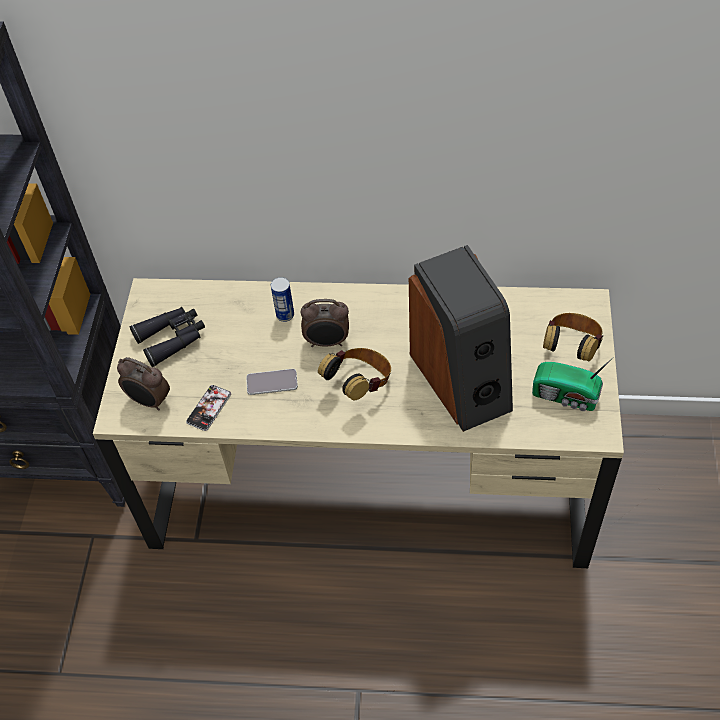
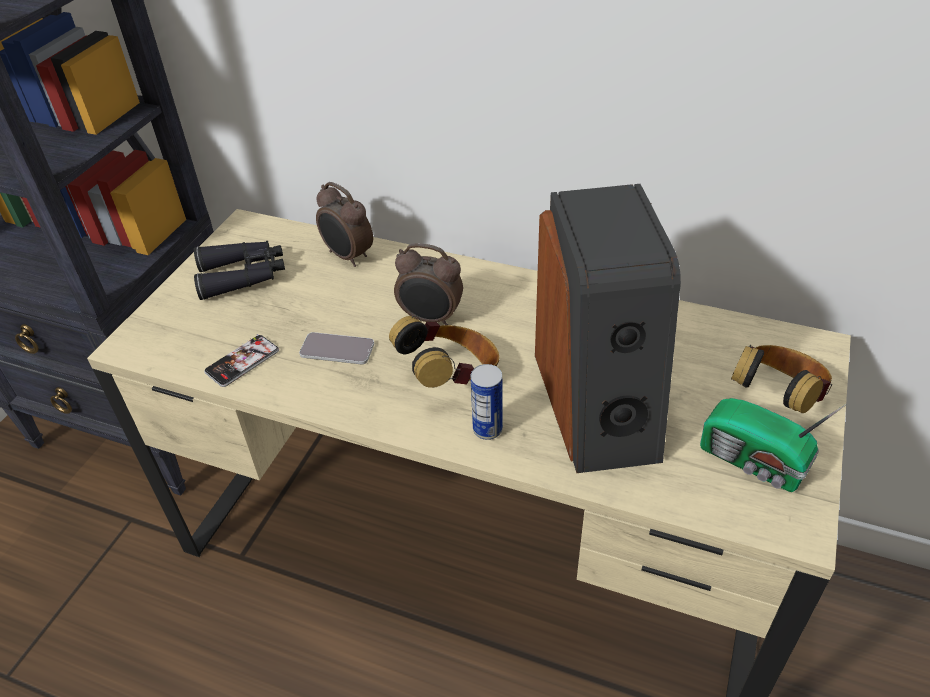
camera: 15 degrees right, 10 degrees down
alarm clock [117,357,170,411] -> alarm clock moved to [316,182,373,267]
can [271,277,294,322] -> can moved to [471,364,503,440]

